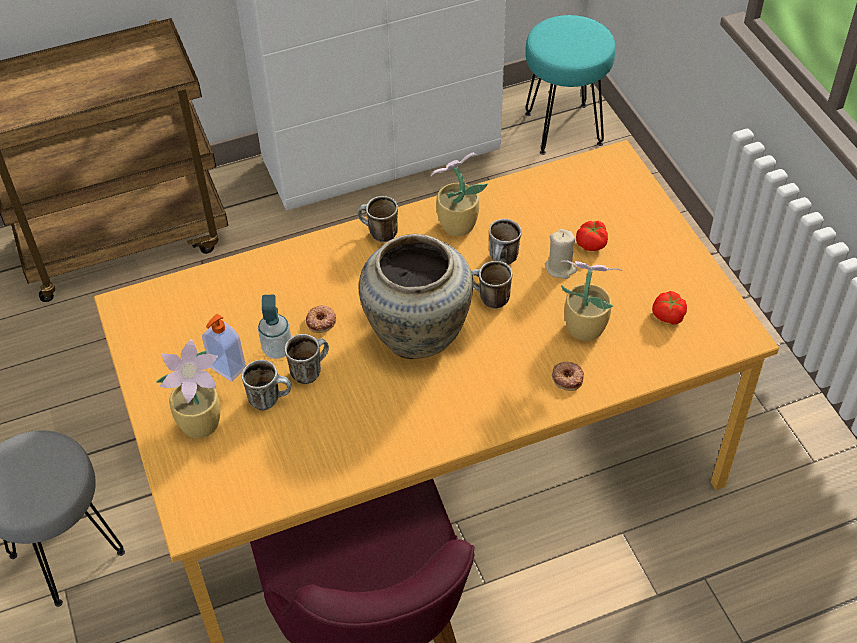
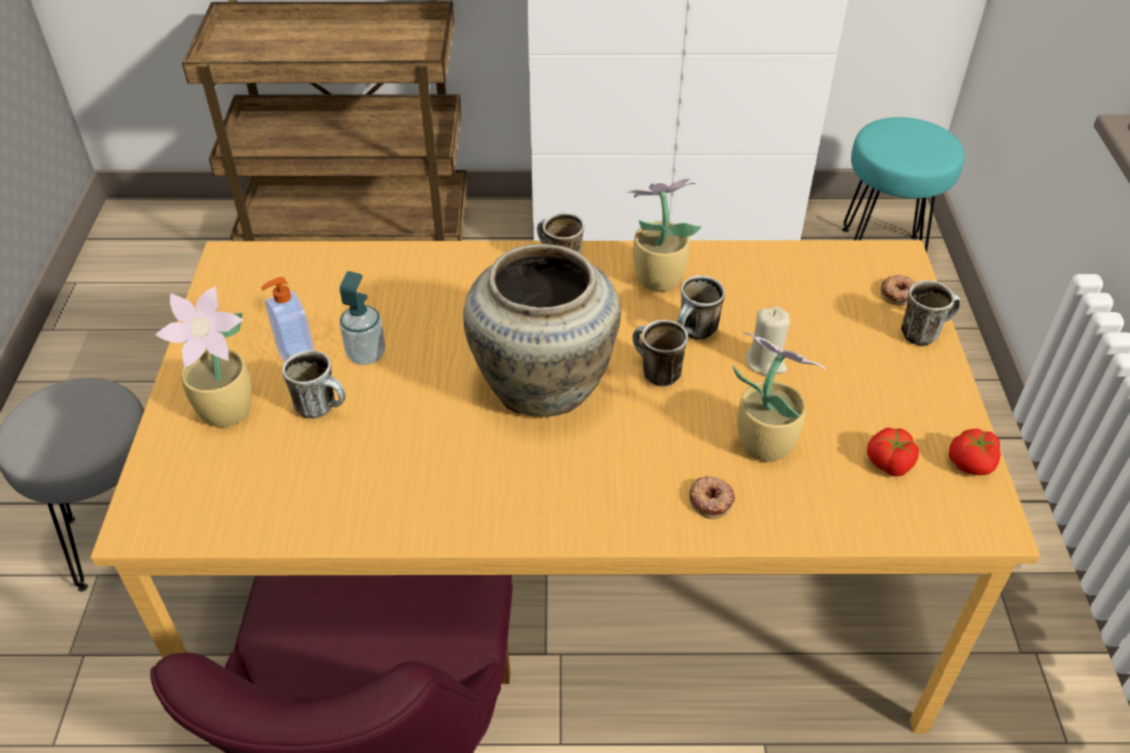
camera: 20 degrees right, 5 degrees down
mug [285,334,329,384] -> mug moved to [901,280,961,346]
donut [306,305,336,333] -> donut moved to [881,275,916,305]
tomato [576,221,608,251] -> tomato moved to [949,429,1001,475]

